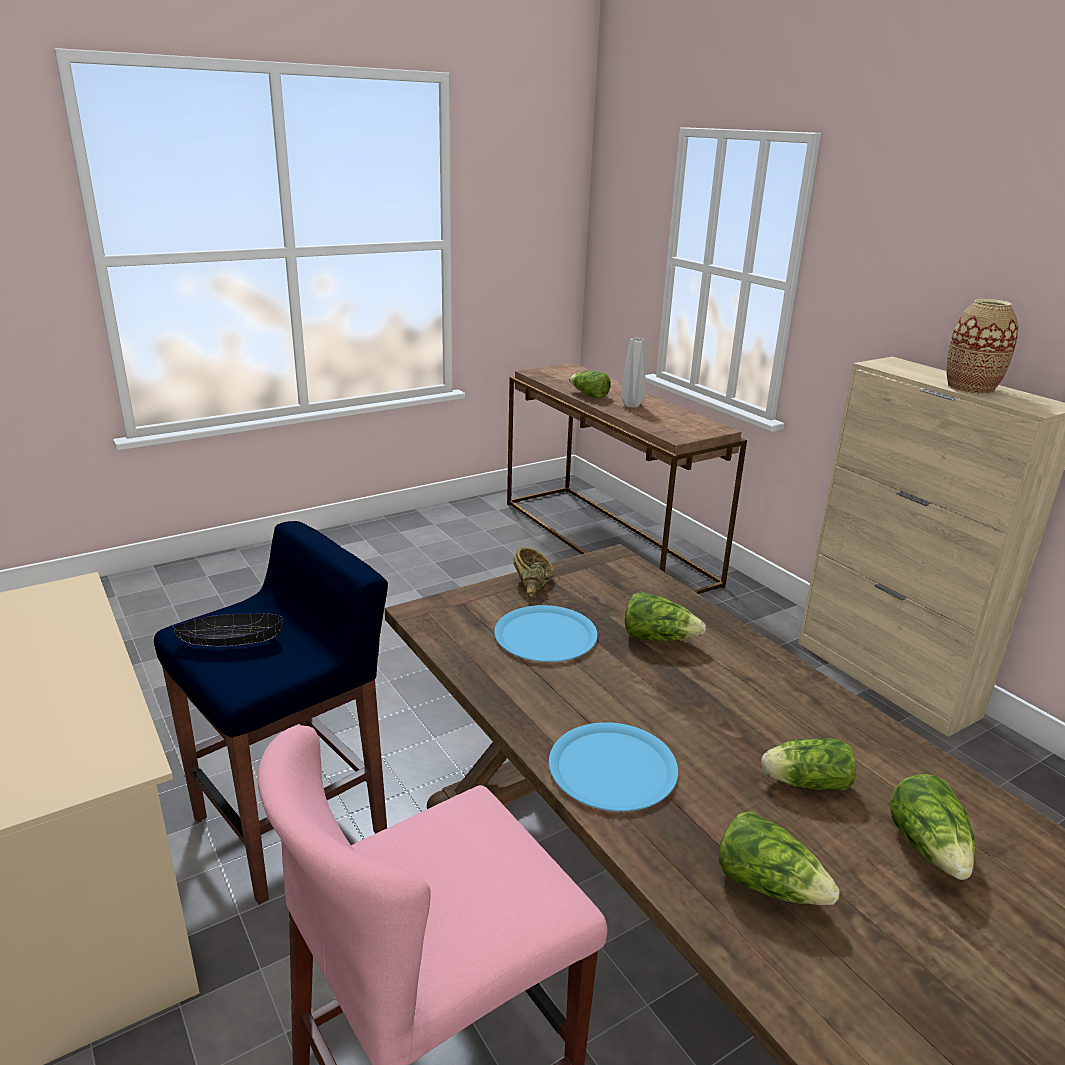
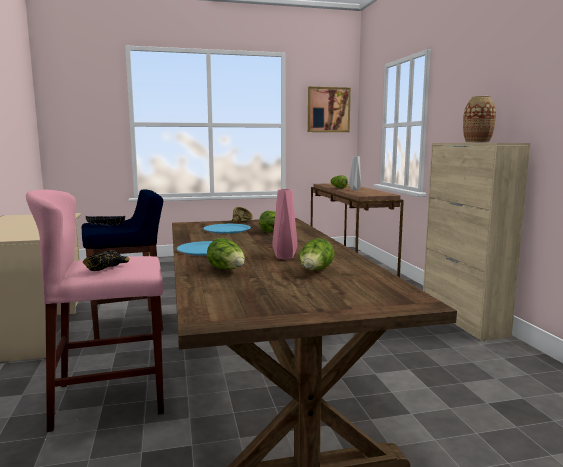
camera: 20 degrees right, 15 degrees down
lettuce [761,738,856,790] -> pink vase [272,189,298,260]
none -> black bowl [83,250,129,271]
none -> picture [308,87,351,132]

